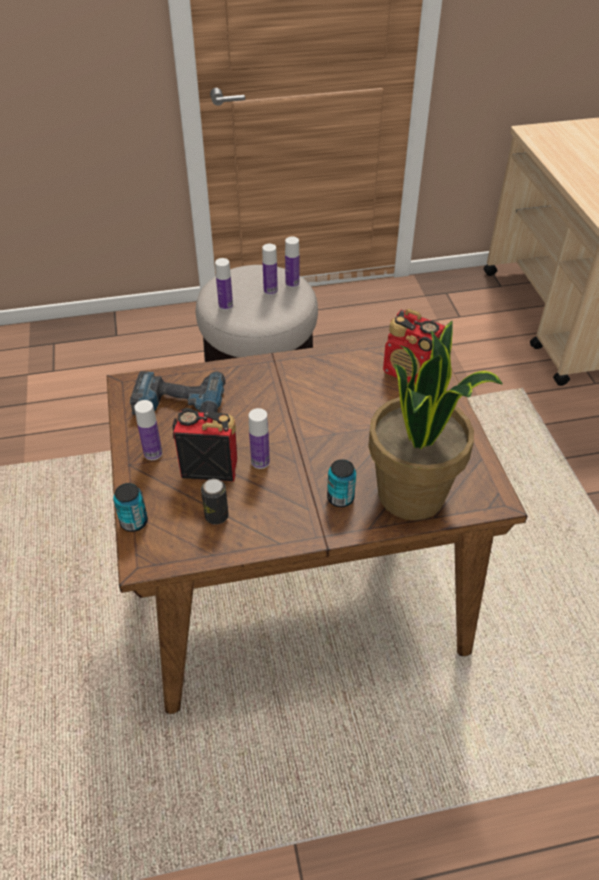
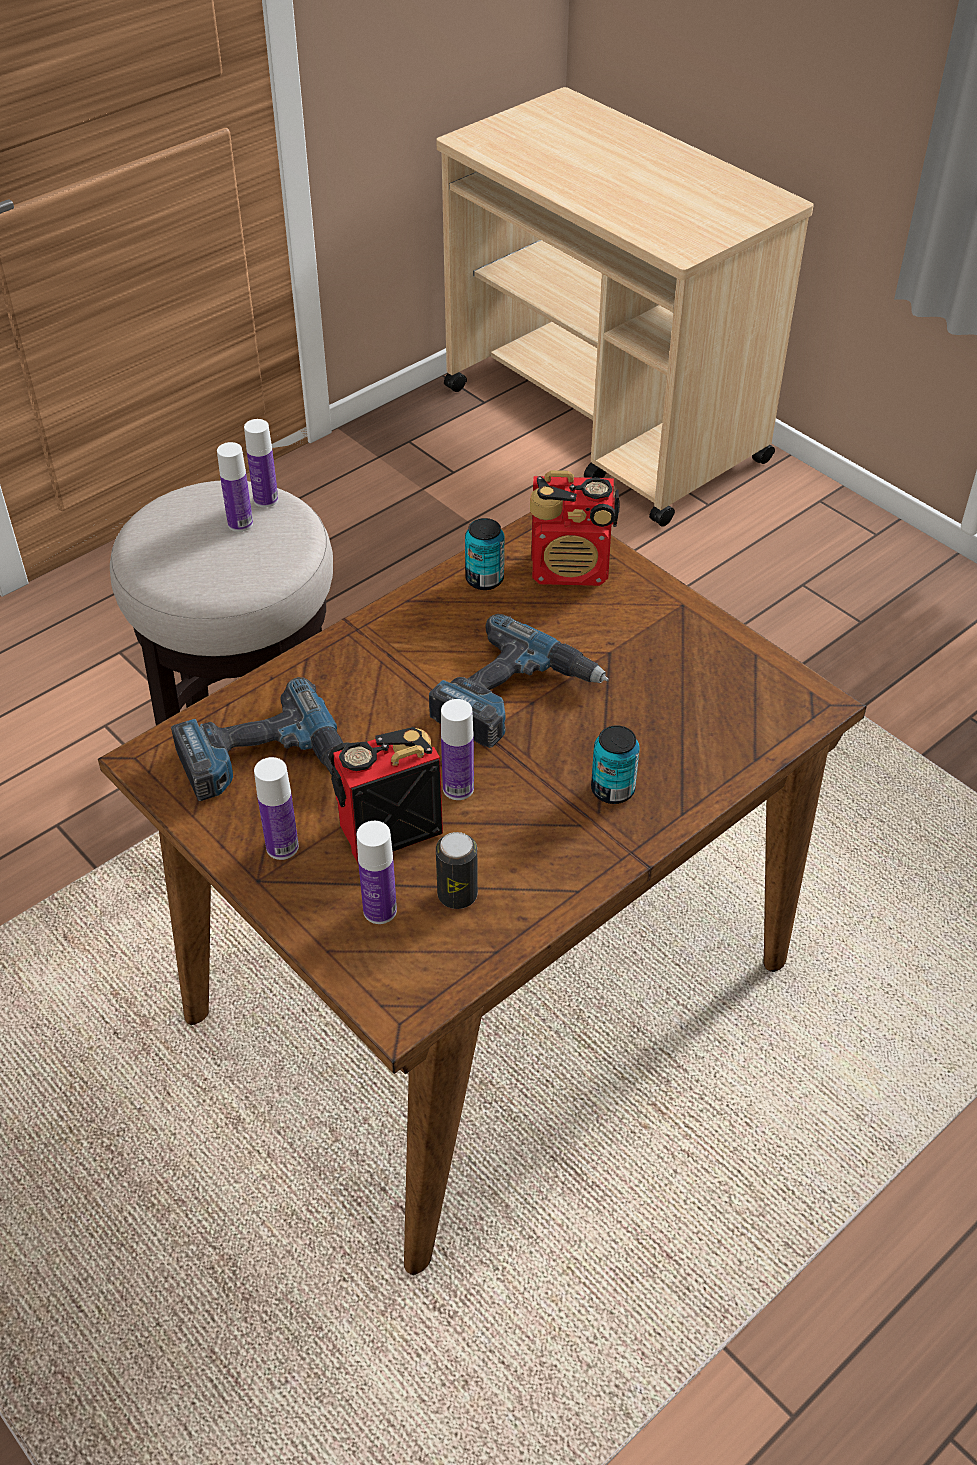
camera: 30 degrees left, 0 degrees up
can [113,483,148,532] -> can moved to [465,518,504,590]
bottle [215,258,233,310] -> bottle moved to [357,821,397,924]
potted plant [368,320,503,520] -> none
none -> power drill [429,614,609,748]

